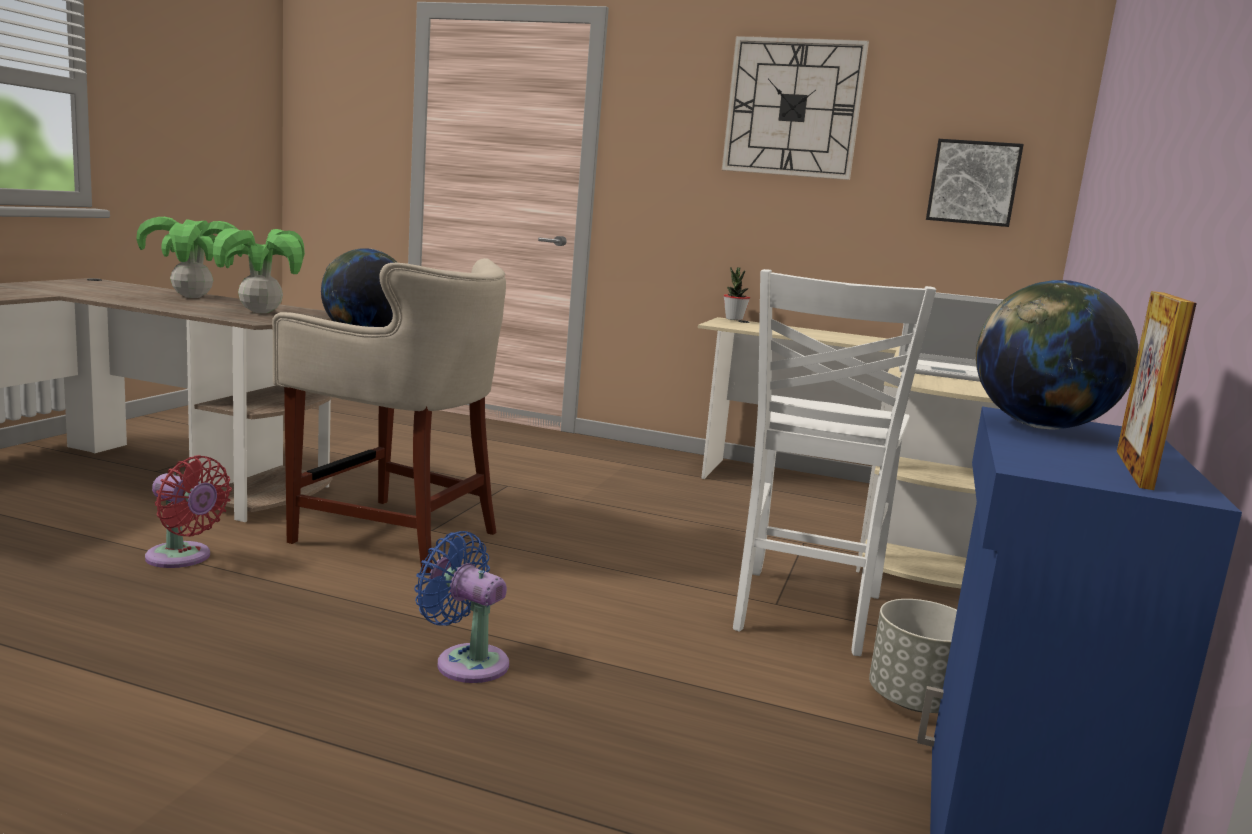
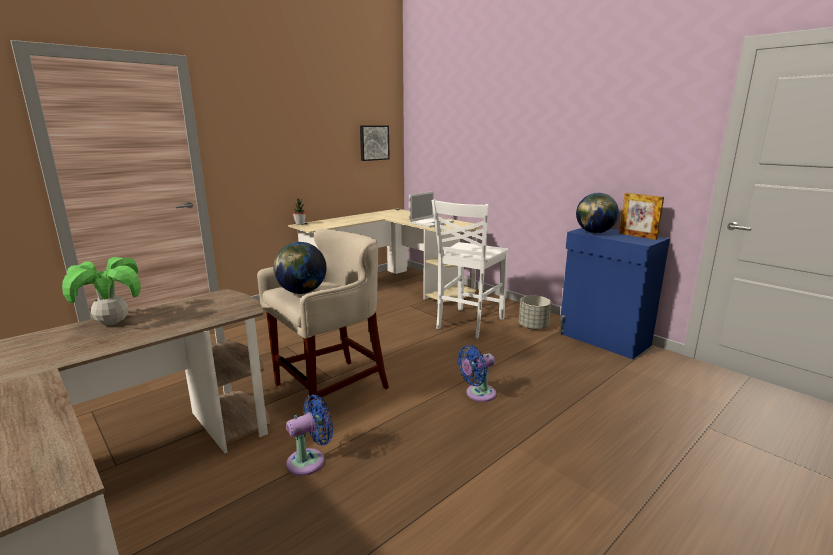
camera: 60 degrees left, 5 degrees up
red fan [145,455,232,568] -> blue fan [286,395,333,476]
potted plant [213,228,305,313] -> none
wall clock [722,36,869,180] -> none
white chair [733,269,936,656] -> white chair turned 75 degrees clockwise [432,200,508,339]

